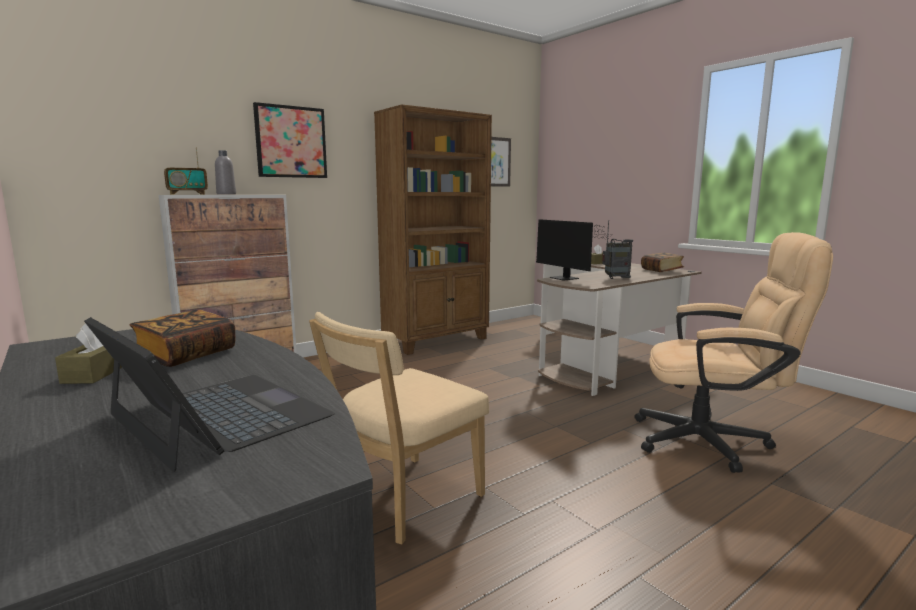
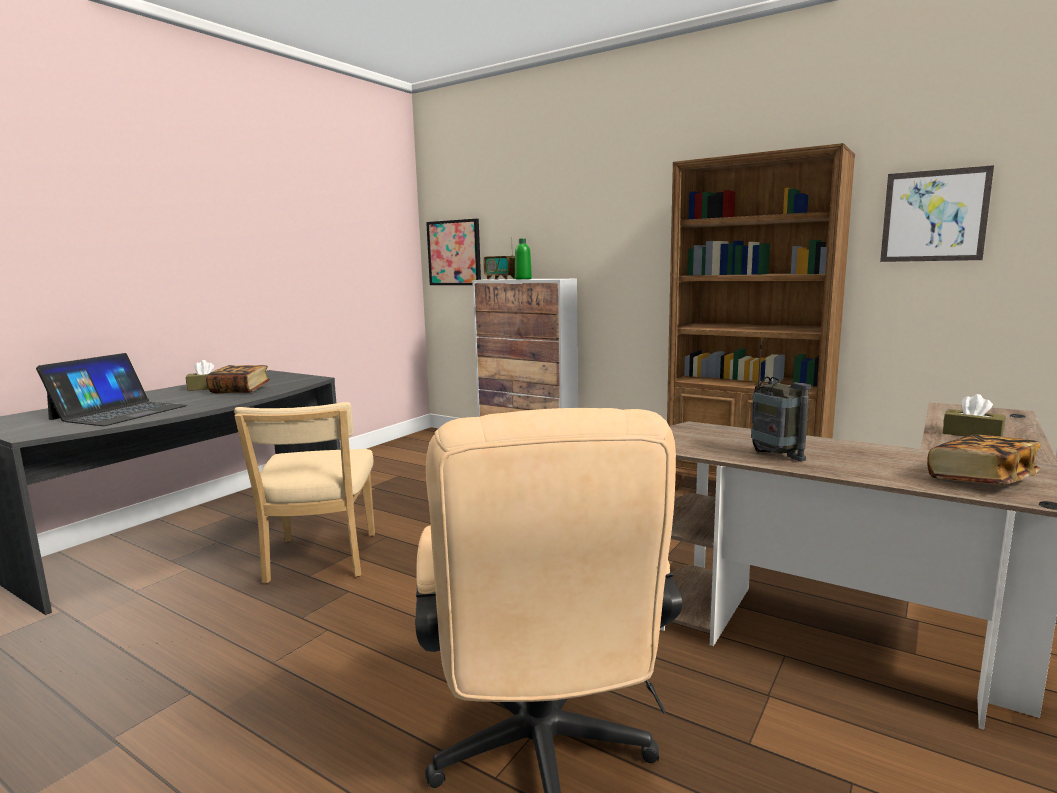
camera: 70 degrees right, 0 degrees up
grey bottle [215,150,236,195] -> green bottle [515,238,532,279]
picture [253,102,327,178] -> picture moved to [426,219,481,285]
beige chair [309,312,489,545] -> beige chair turned 120 degrees counterclockwise [234,402,375,584]
monitor [536,219,611,281] -> none

